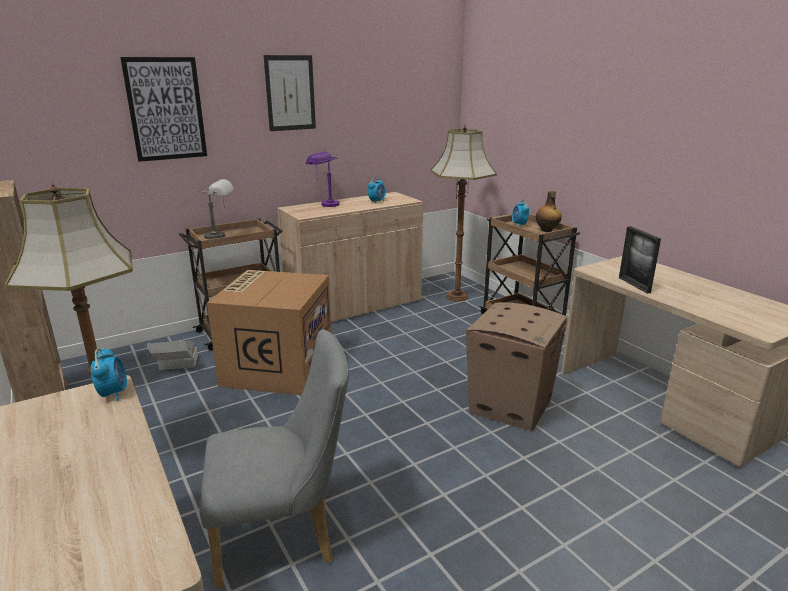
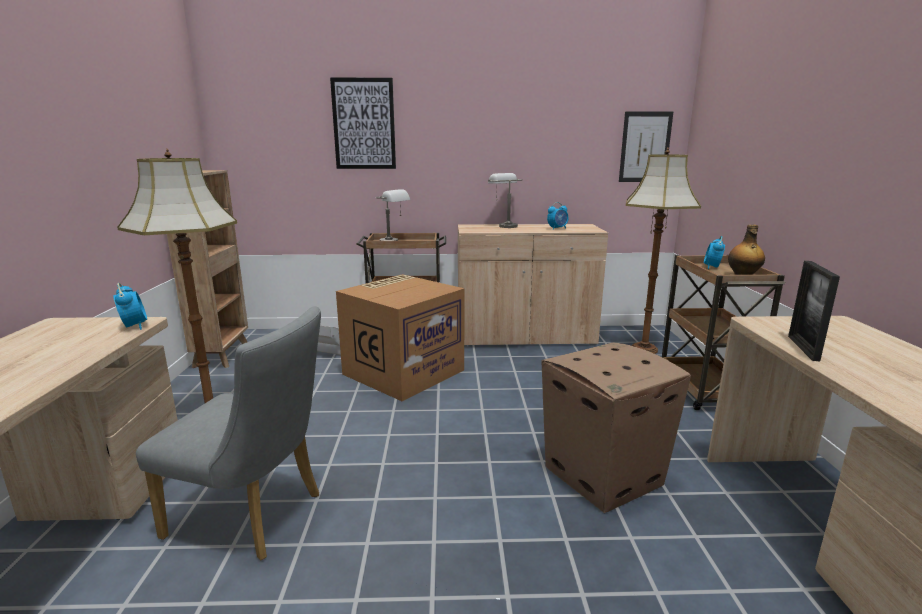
camera: 30 degrees right, 5 degrees down
alarm clock [91,348,127,401] -> alarm clock turned 45 degrees counterclockwise [113,283,147,330]
picture [263,55,316,131] -> picture moved to [619,112,673,182]
purple table lamp [306,152,339,207] -> grey table lamp [488,173,522,228]

